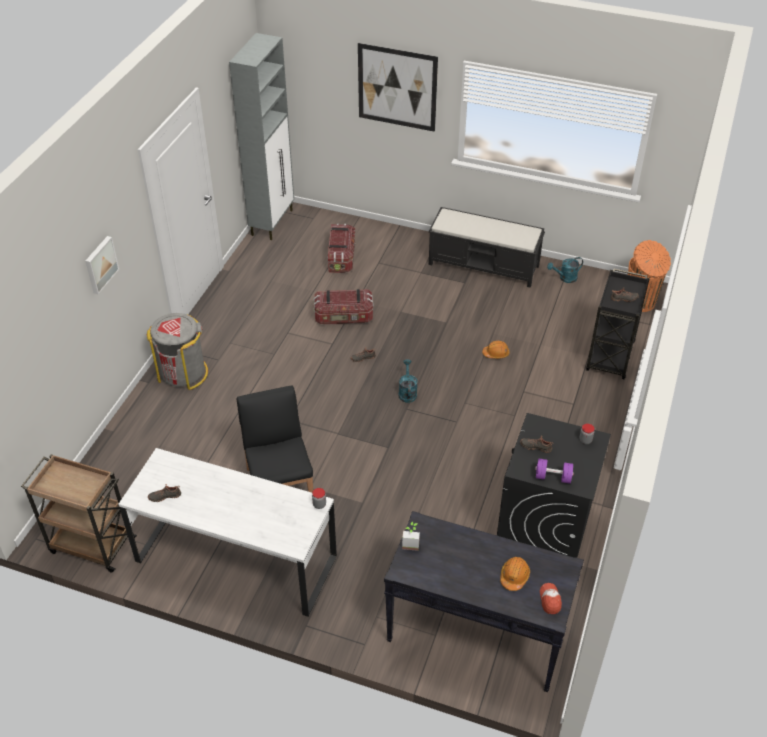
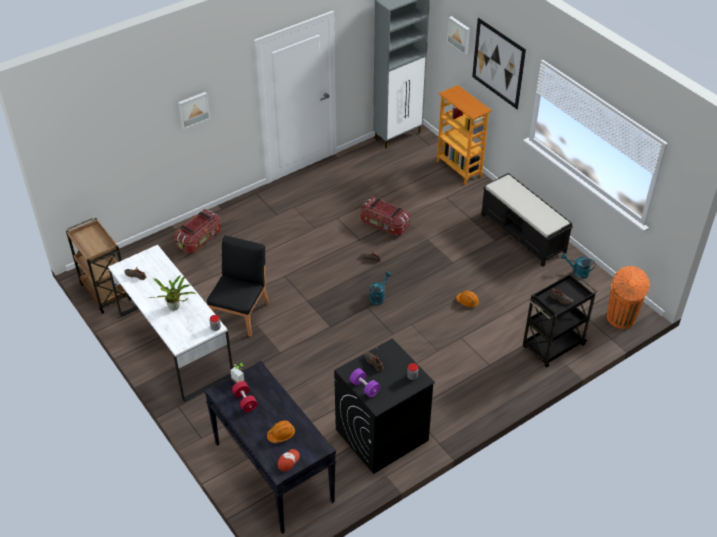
camera: 35 degrees right, 0 degrees up
grey trash can [146,313,208,390] -> none
storage box [328,224,355,273] -> storage box moved to [174,209,221,253]
none -> potted plant [151,275,196,311]
none -> red dumbbell [232,381,258,412]
none -> bookcase [437,85,492,185]
none -> picture [447,16,470,55]

